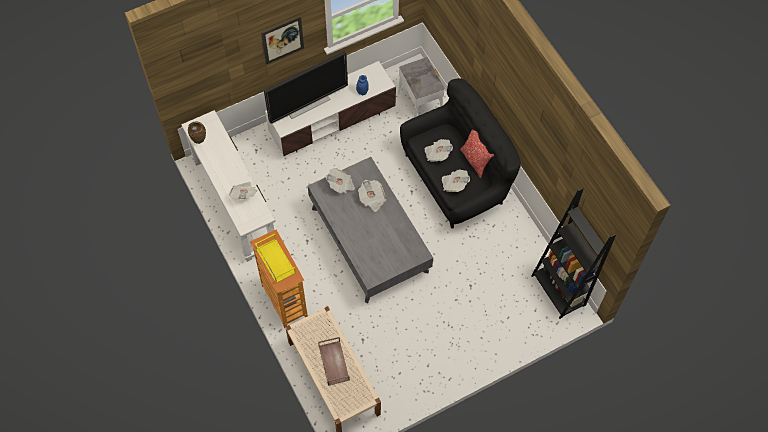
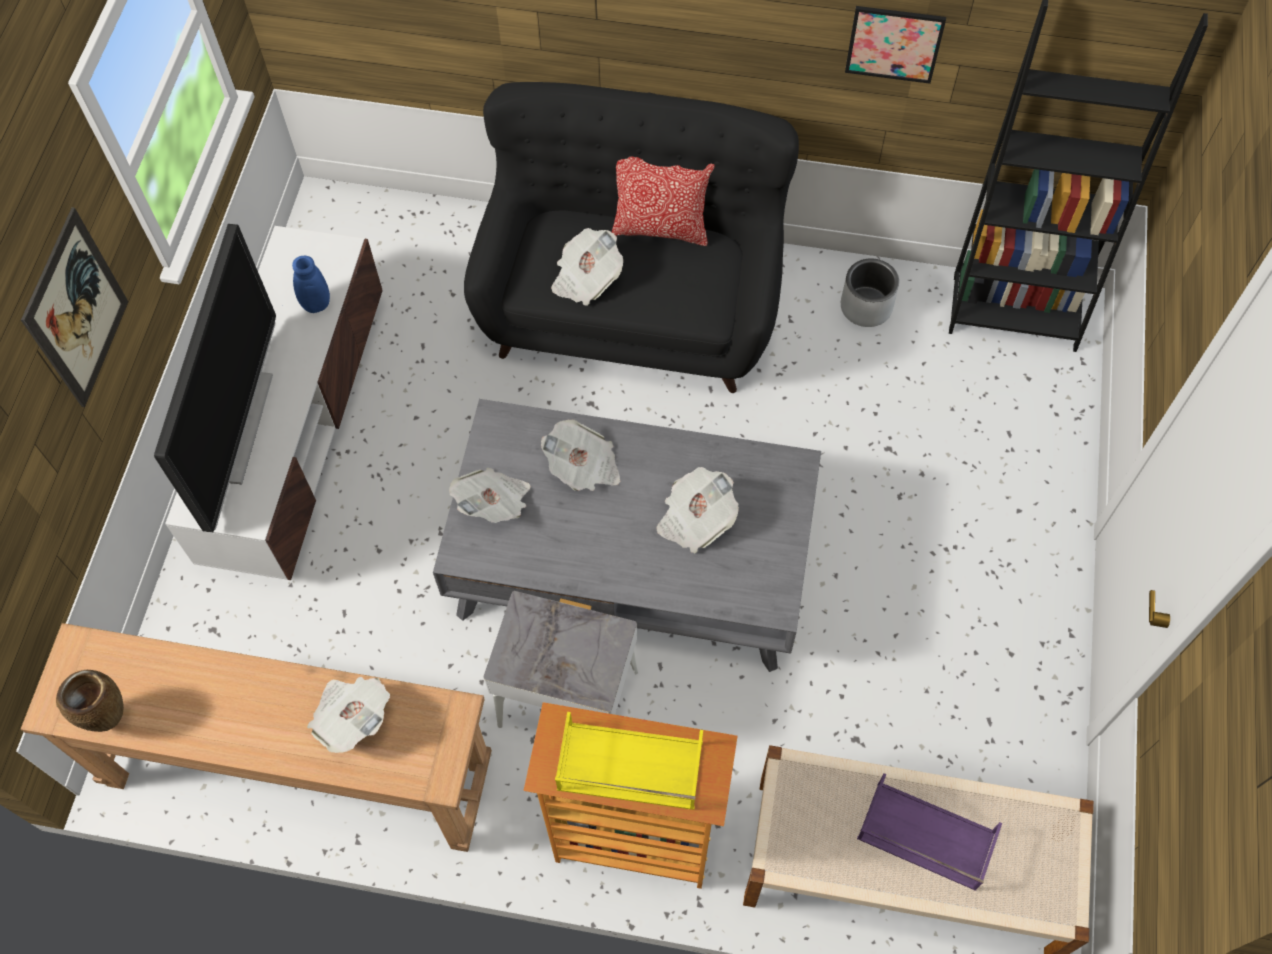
camera: 50 degrees left, 0 degrees up
white console table [181,110,276,262] -> brown console table [21,623,492,852]
brown tray [318,337,350,386] -> purple tray [857,773,1002,891]
side table [398,57,445,118] -> side table moved to [483,591,638,728]
newspaper [442,169,470,192] -> newspaper moved to [656,467,739,553]
none -> grey planter [841,258,899,327]
none -> picture [845,6,946,84]

